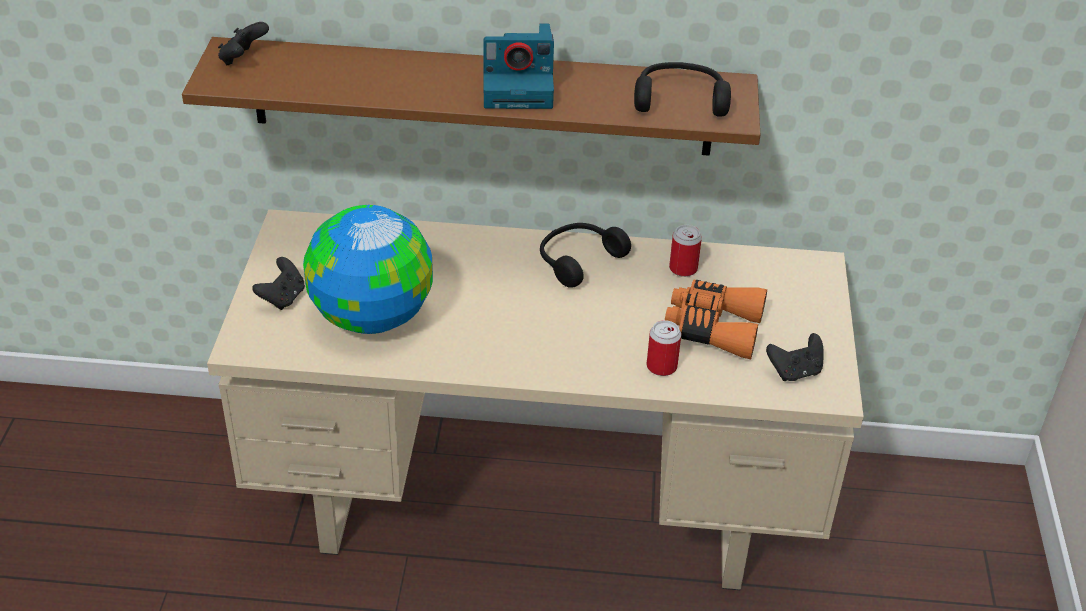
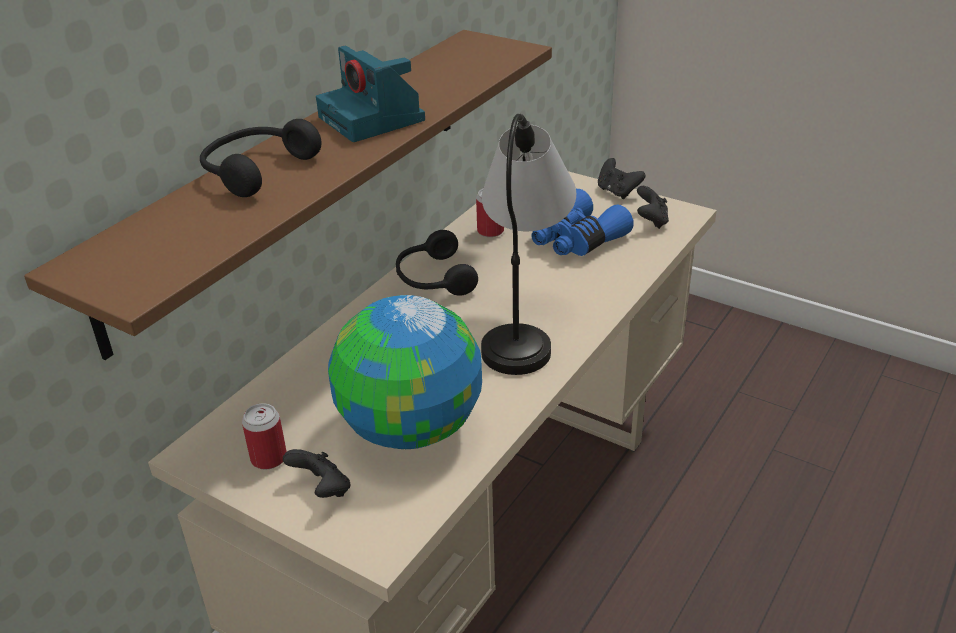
camera: 60 degrees left, 5 degrees down
black game controller [218,22,269,65] -> black game controller moved to [598,158,645,199]
camera [483,23,554,109] -> camera turned 120 degrees clockwise [316,46,425,142]
black headphones [634,62,731,117] -> black headphones moved to [200,119,322,197]
can [647,320,681,376] -> can moved to [242,403,287,469]
orange binoculars [665,279,767,359] -> blue binoculars [531,189,634,256]
none -> table lamp [481,114,576,375]

